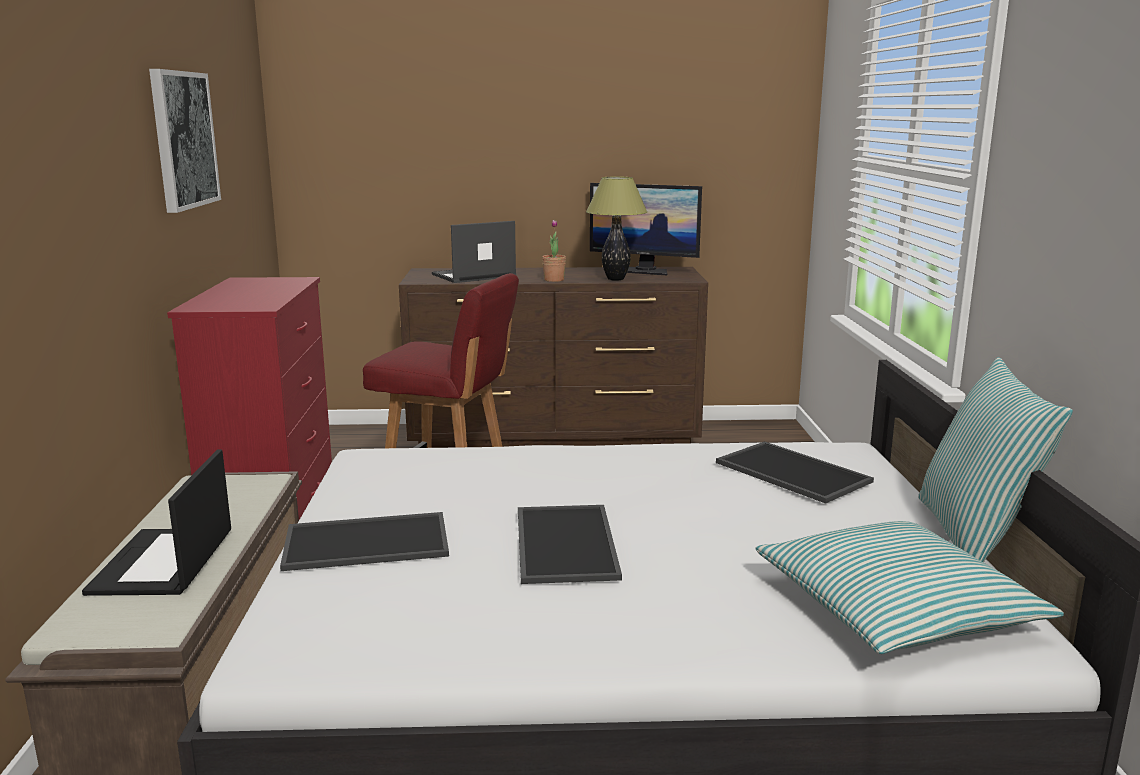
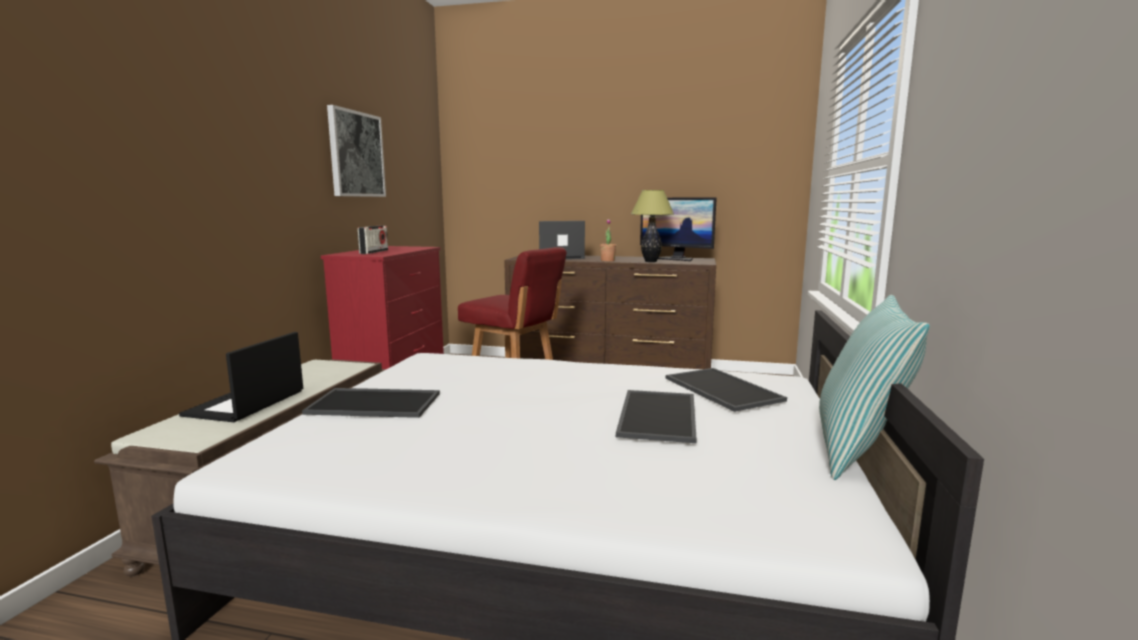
camera: 15 degrees right, 5 degrees down
tray [518,505,622,584] -> tray moved to [616,390,697,443]
pillow [755,521,1064,654] -> none
none -> radio [357,226,388,254]

